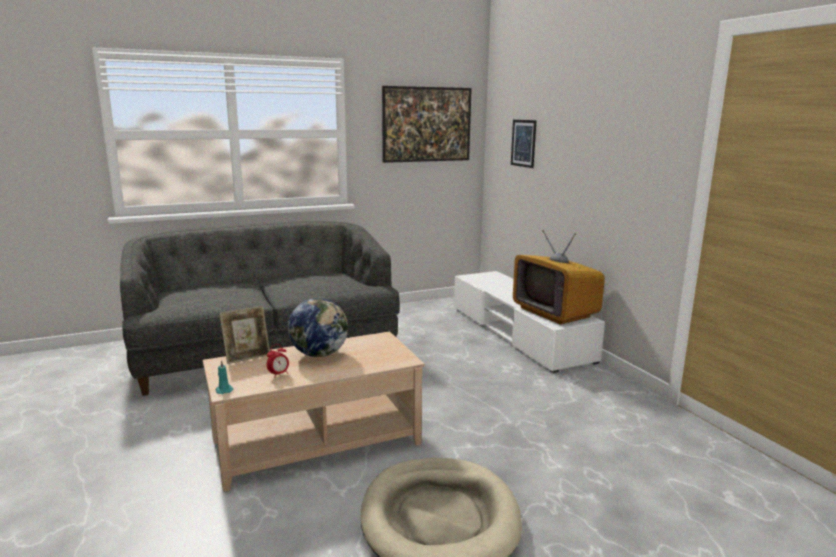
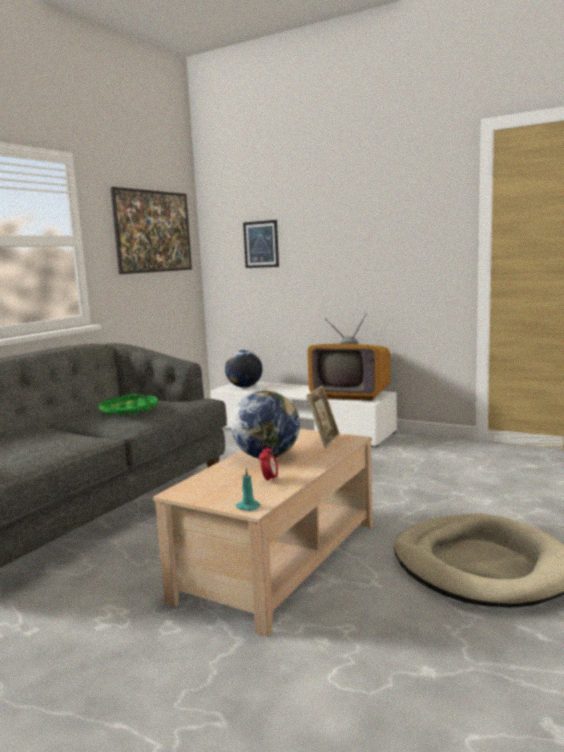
camera: 35 degrees left, 5 degrees down
picture frame [219,306,270,364] -> picture frame moved to [306,385,340,448]
none -> green tray [99,394,158,415]
none -> globe [225,350,262,388]

